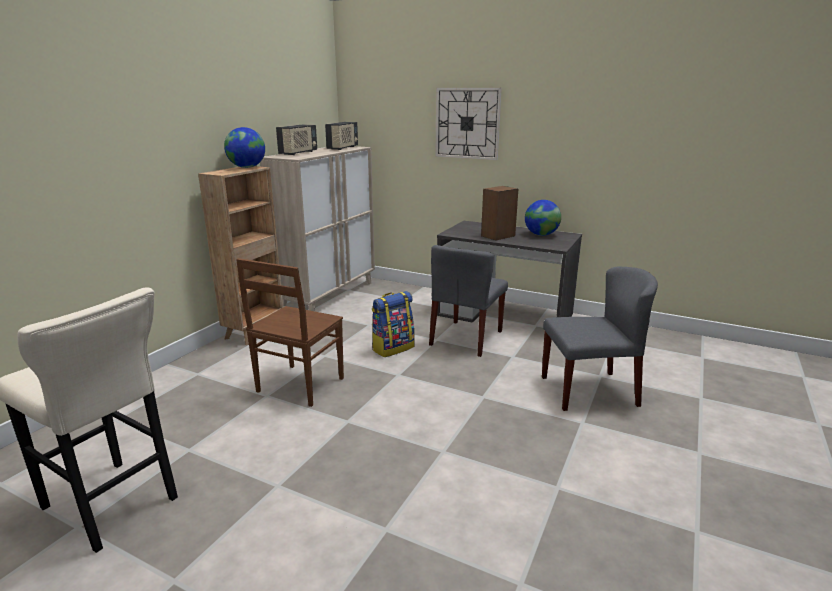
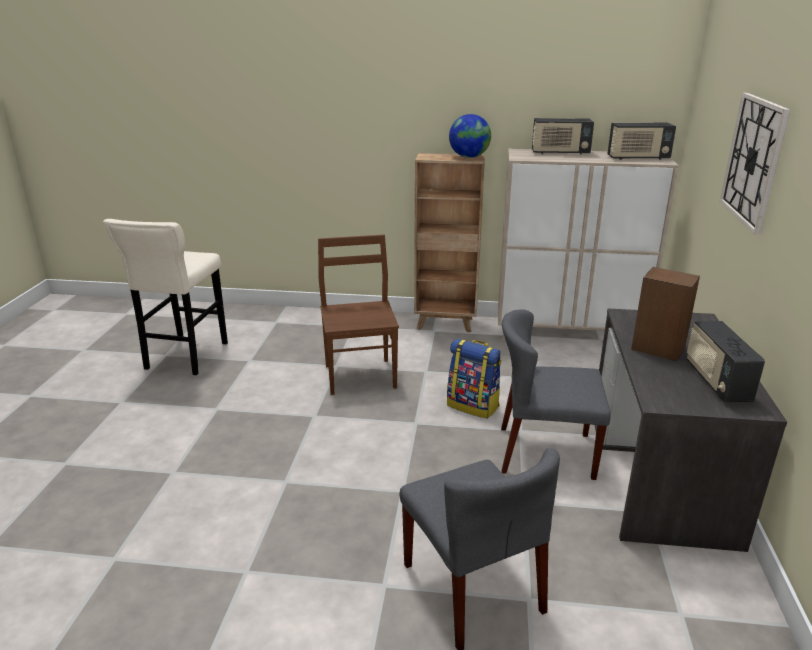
camera: 70 degrees right, 5 degrees up
brown chair [236,258,344,407] -> brown chair turned 75 degrees clockwise [318,235,399,395]
globe [525,200,561,236] -> radio [687,321,765,402]

